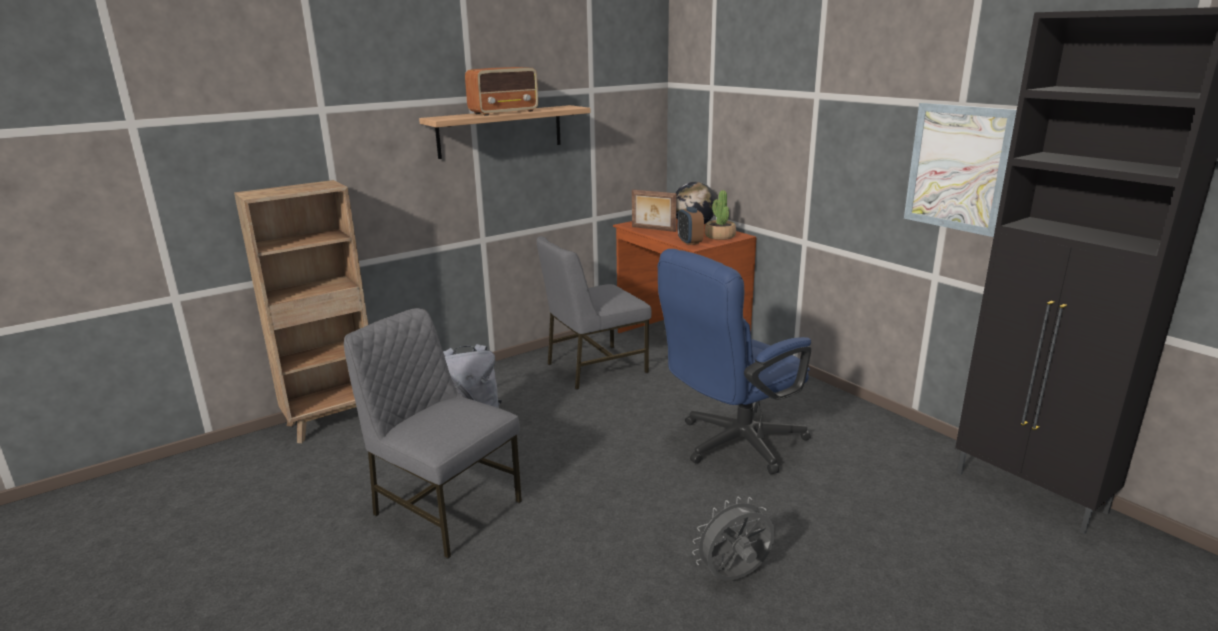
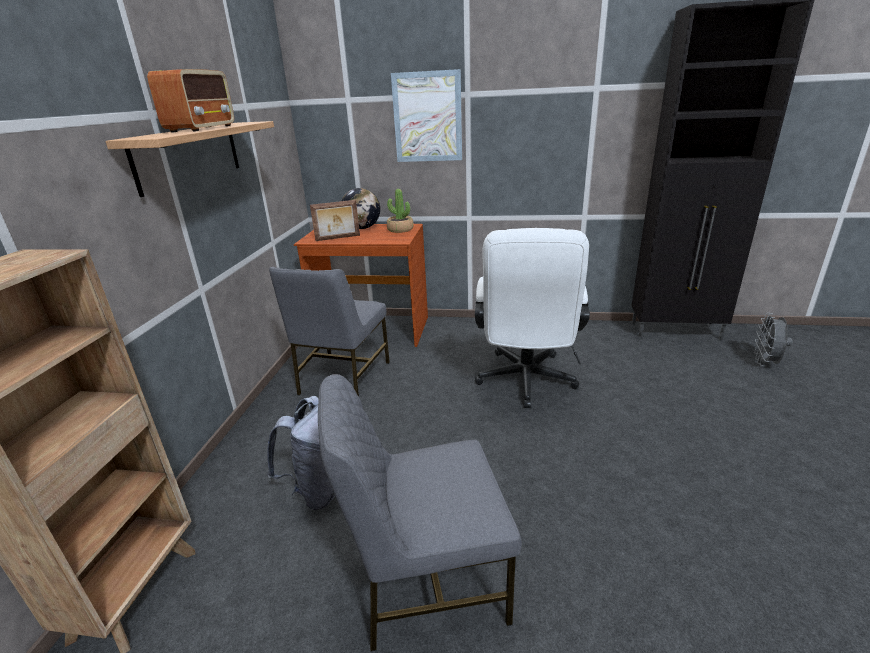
camera: 45 degrees left, 5 degrees up
blue office chair [658,249,811,474] -> white office chair [475,228,590,408]
alarm clock [678,207,704,245] -> none
grey fan [692,497,775,581] -> grey fan moved to [754,313,792,366]
picture [904,103,1017,237] -> picture moved to [391,69,462,162]

